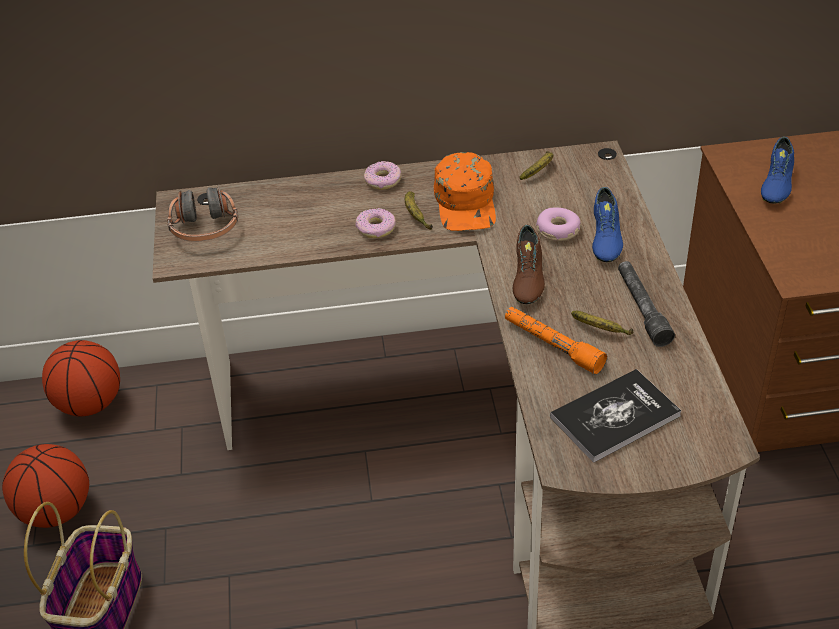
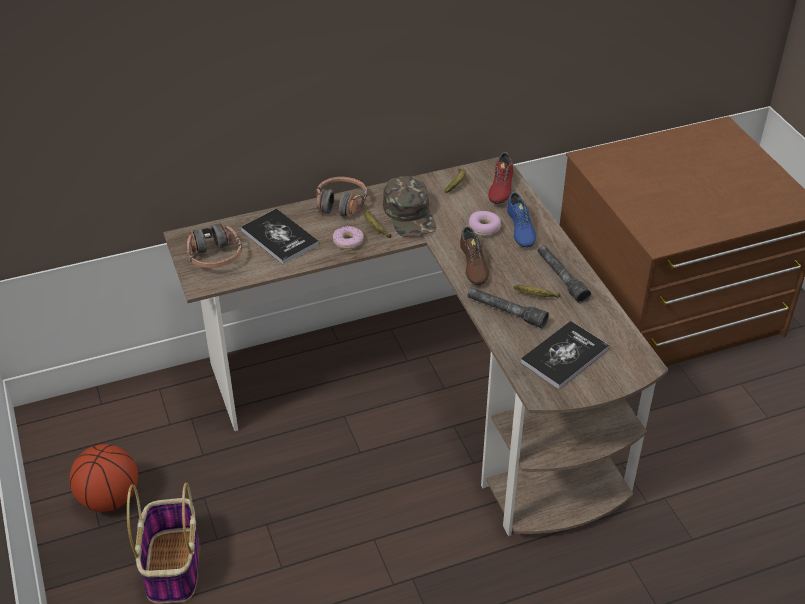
camera: 15 degrees left, 0 degrees up
basketball [42,340,120,416] -> none
donut [364,161,402,190] -> headphones [316,177,368,218]
orange cap [434,152,496,231] -> green cap [383,176,437,237]
orange flashlight [505,307,607,374] -> grey flashlight [468,288,549,329]
blue shoe [761,137,794,204] -> none
none -> book [241,209,319,264]
none -> red shoe [488,152,513,204]

